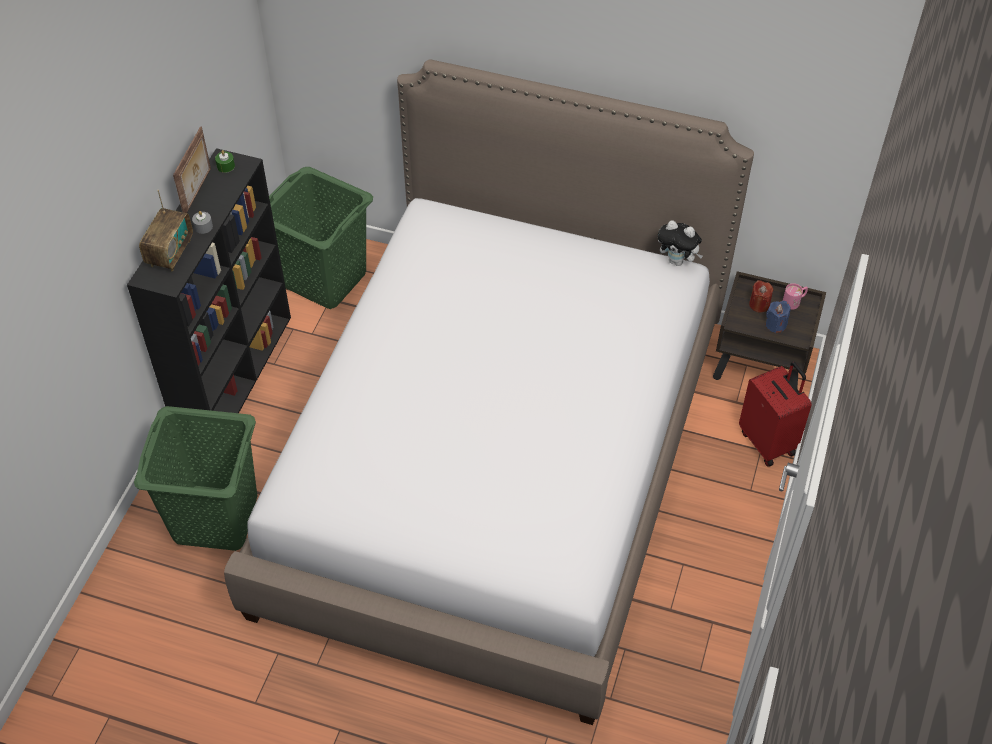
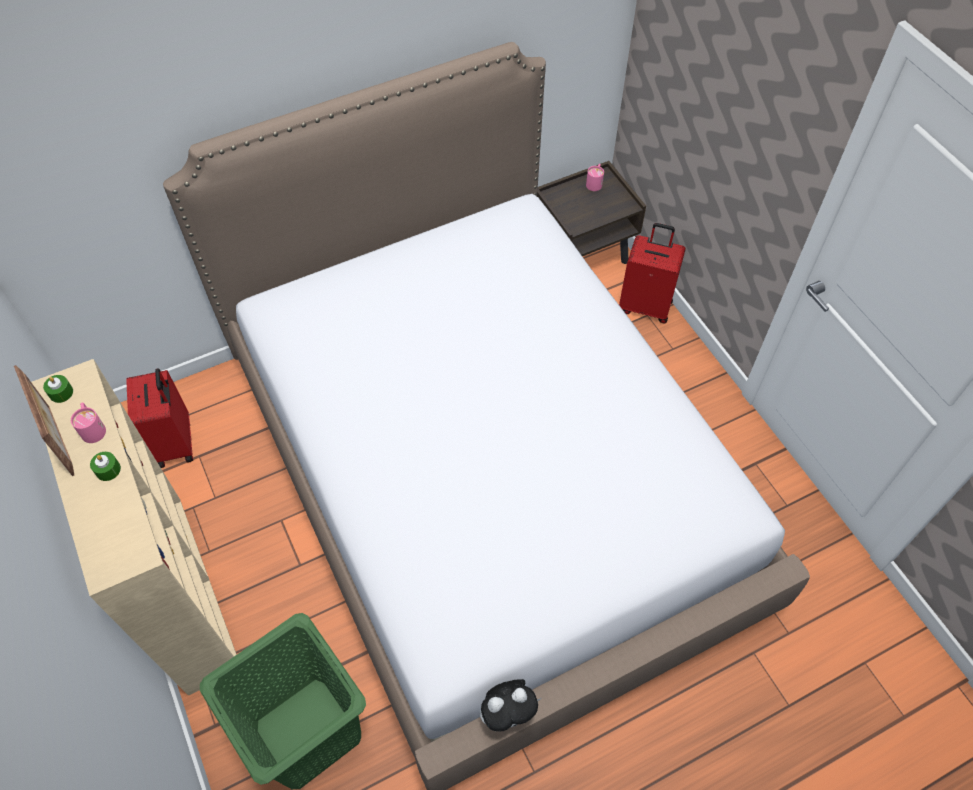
camera: 45 degrees left, 5 degrees up
black bookcase [127,148,291,431] -> beige bookcase [31,359,237,696]
radio [139,190,193,272] -> none
grey candle [192,211,213,234] -> green candle [90,452,121,481]
green laundry basket [269,167,373,309] -> red suitcase [126,368,193,468]
plush toy [658,220,703,266] -> plush toy moved to [480,679,541,731]
red candle [749,280,773,313] -> none
blue candle [766,301,791,333] -> none
none -> pink mug [71,402,106,443]

